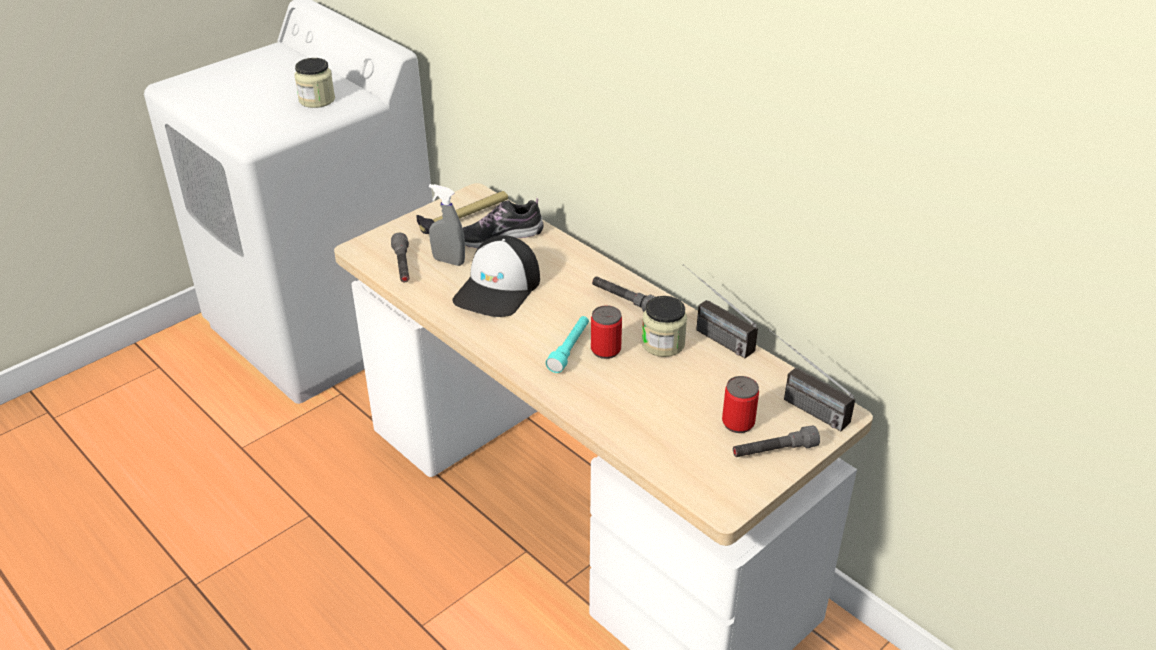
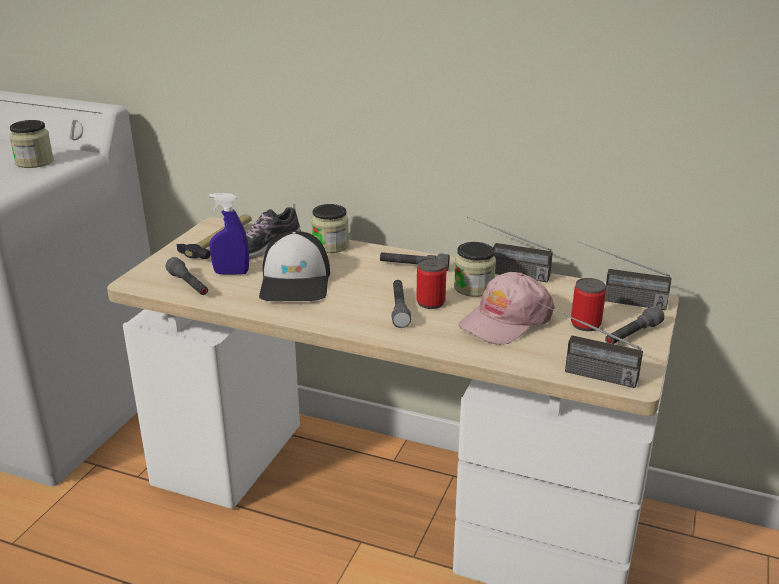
camera: 25 degrees left, 10 degrees down
grey spray bottle [429,184,465,266] -> blue spray bottle [209,193,249,275]
turquoise flashlight [546,316,589,373] -> grey flashlight [391,280,411,328]
none -> jar [311,204,349,253]
none -> pink cap [459,272,555,345]
none -> radio [537,302,643,388]

